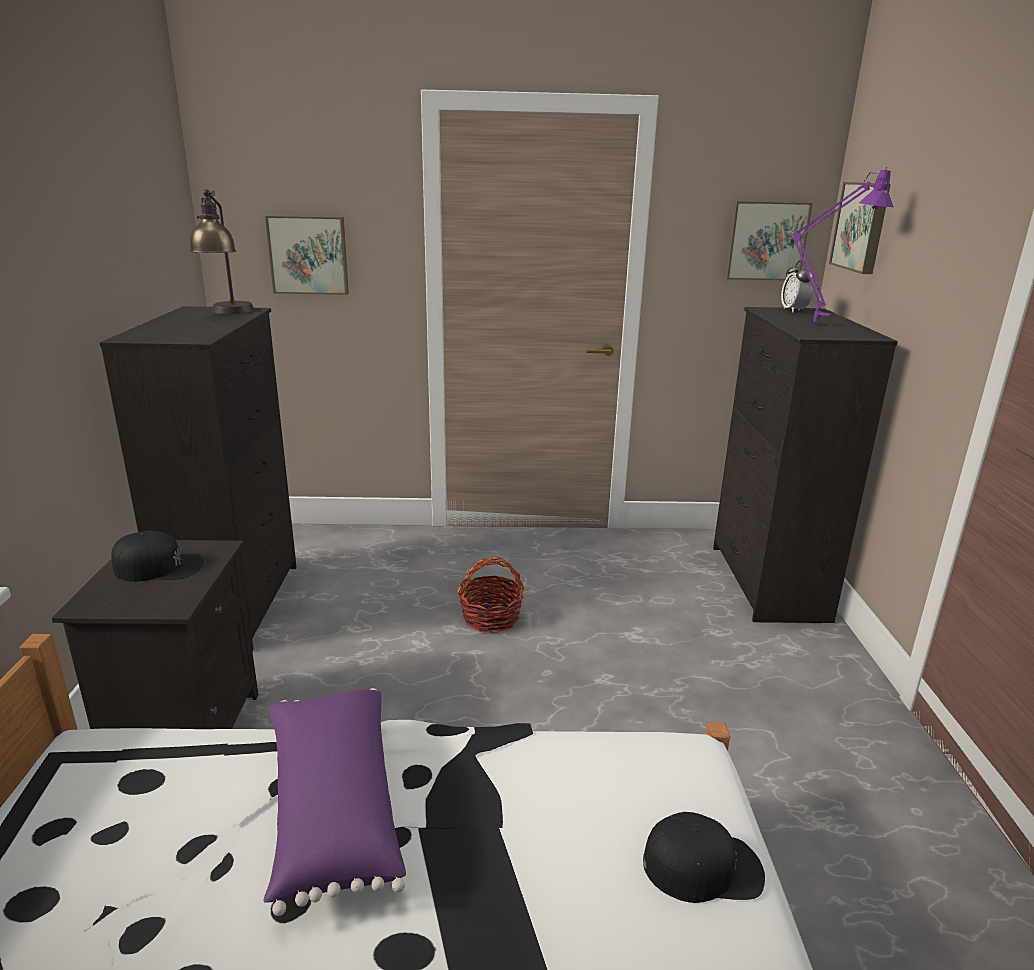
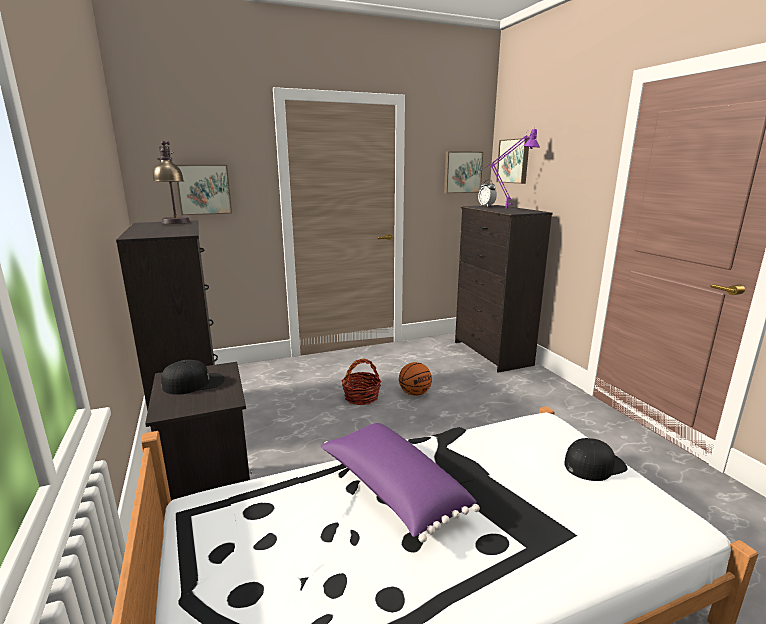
camera: 20 degrees left, 5 degrees down
none -> basketball [399,362,432,396]

